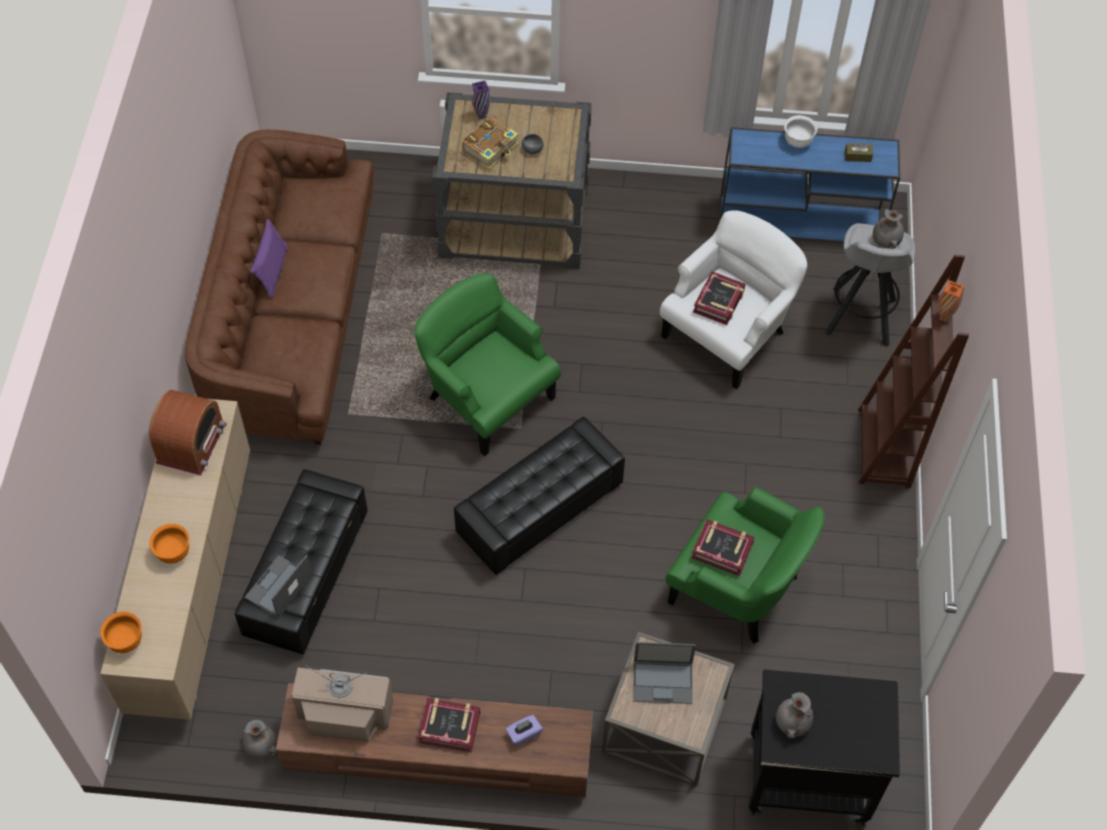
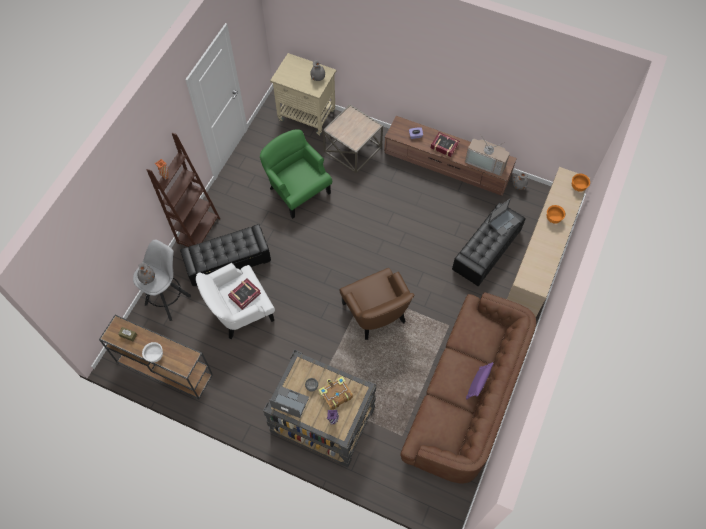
camera: 160 degrees left, 5 degrees up
radio [149,390,226,475] -> none
green armchair [414,273,561,456] -> brown armchair [339,268,414,340]
black ottoman [454,417,625,575] -> black ottoman moved to [180,224,271,286]
laptop [633,642,696,704] -> laptop moved to [269,386,309,418]
book [691,519,755,576] -> none
blue console table [719,127,900,243] -> brown console table [99,315,213,399]
black cart [749,669,900,826] -> beige cart [270,53,336,136]

